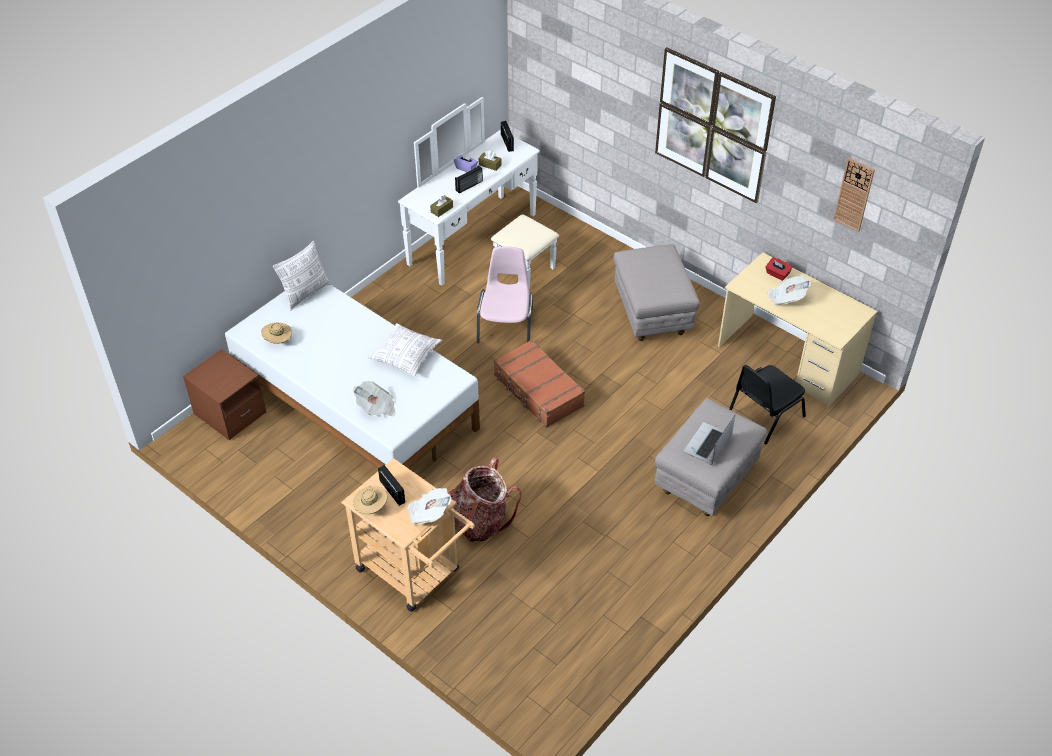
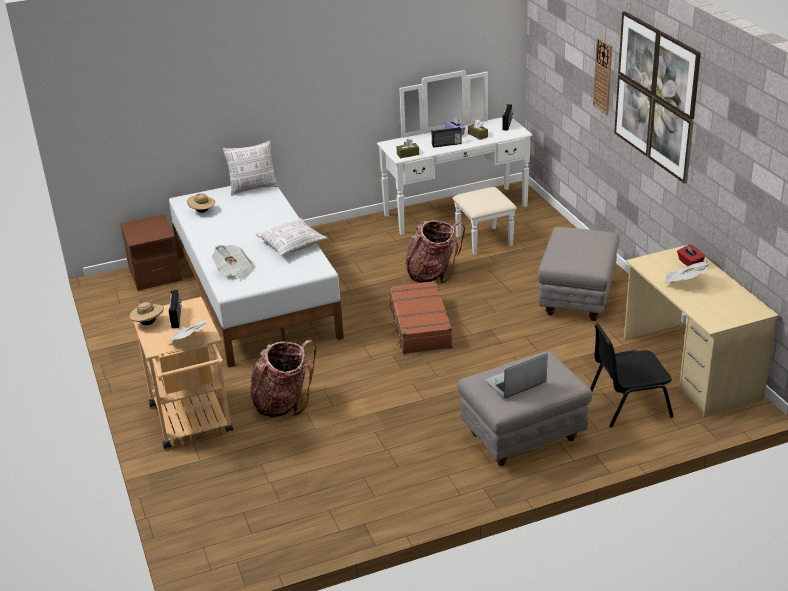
camera: 30 degrees right, 15 degrees down
pink chair [477,246,533,343] -> backpack [405,220,465,284]
wall clock [834,158,875,232] -> wall clock moved to [593,37,612,115]

